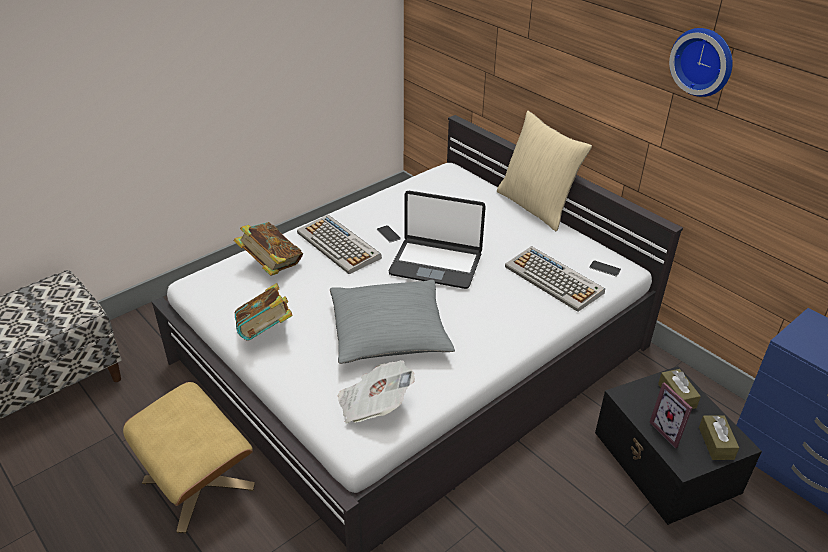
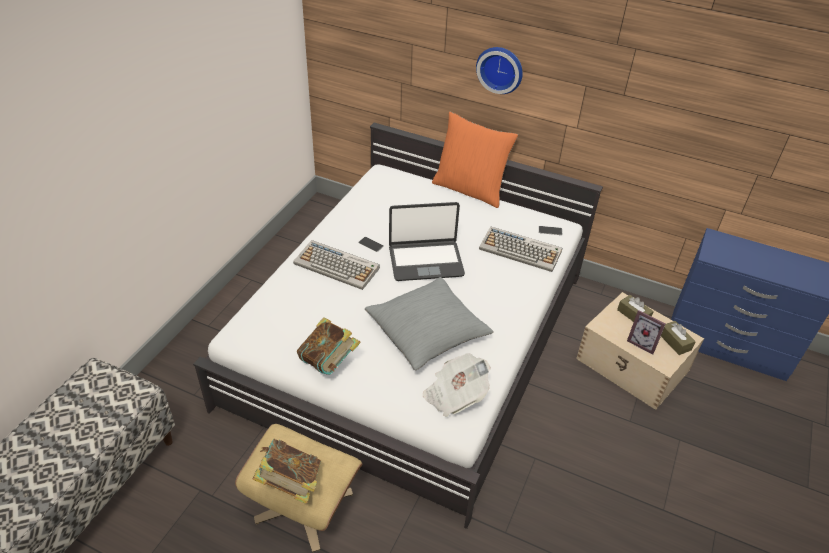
camera: 25 degrees left, 5 degrees up
book [233,222,303,276] -> book moved to [253,439,321,504]
beige pillow [497,111,592,231] -> orange pillow [432,112,518,208]
black storage box [595,366,762,525] -> beige storage box [576,292,704,410]
wall clock [669,28,733,97] -> wall clock moved to [476,47,523,94]

